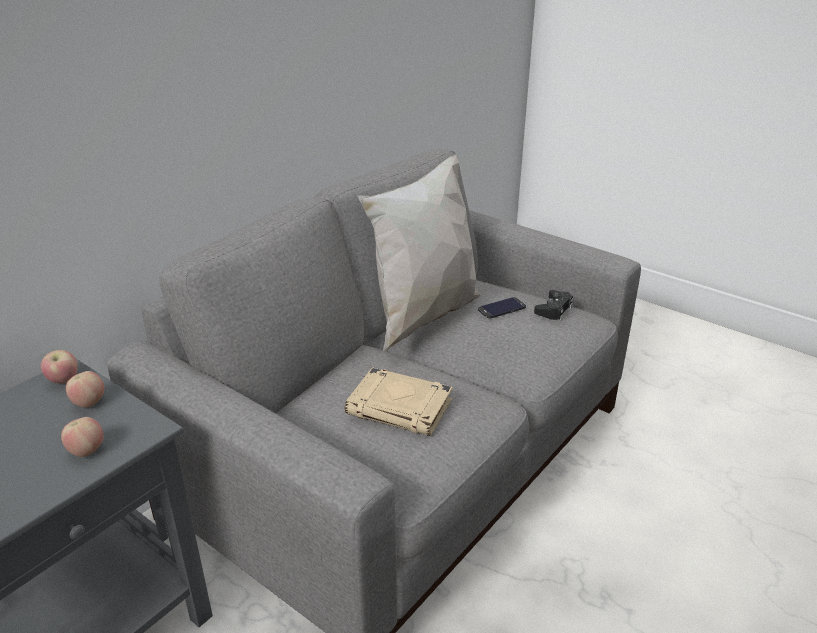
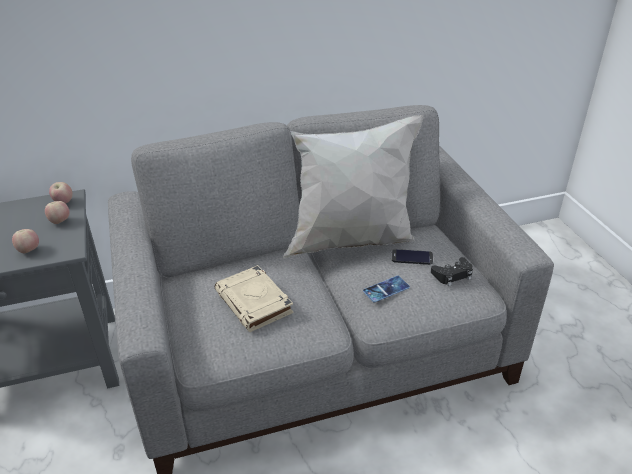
camera: 35 degrees right, 5 degrees up
none -> phone [363,276,410,303]

